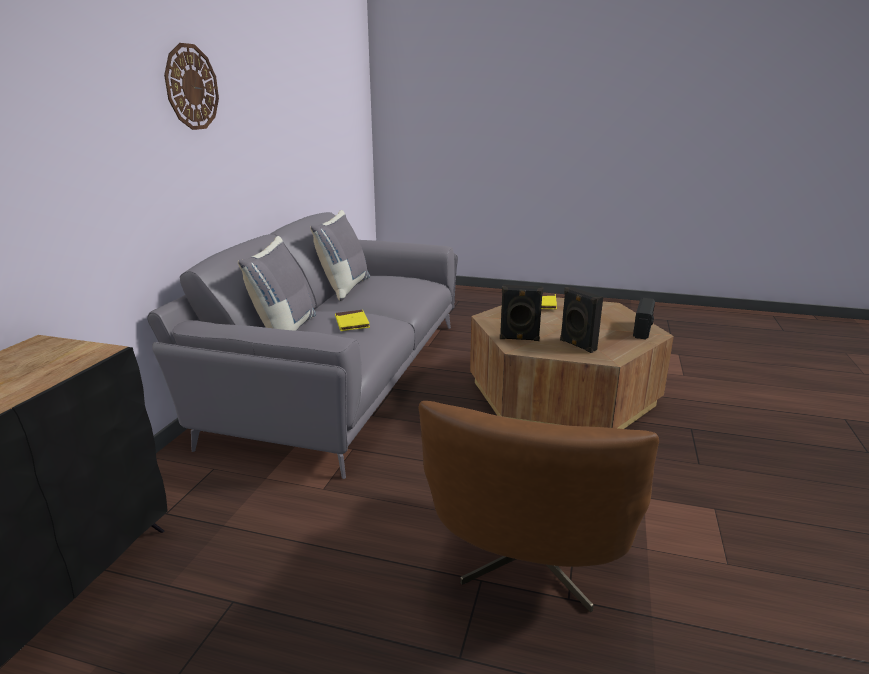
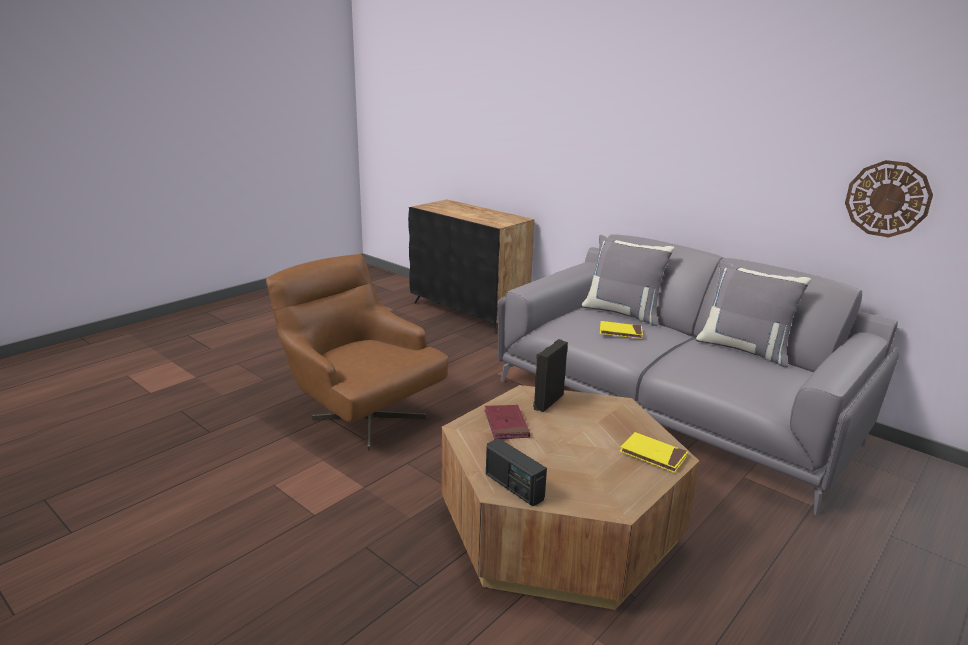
camera: 115 degrees right, 0 degrees up
wall clock [164,43,219,130] -> wall clock moved to [845,160,933,238]
black speaker [560,287,603,353] -> red book [484,405,530,439]

